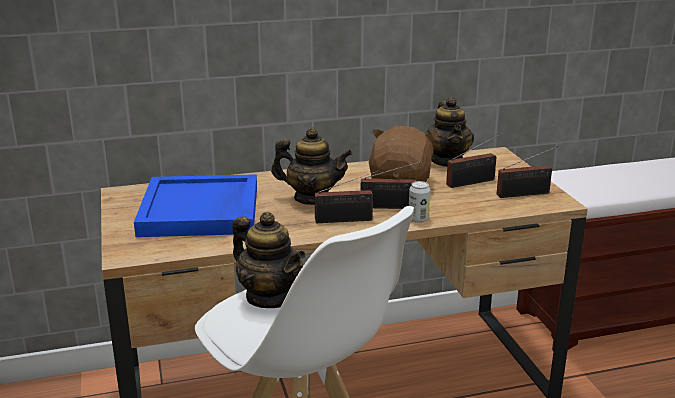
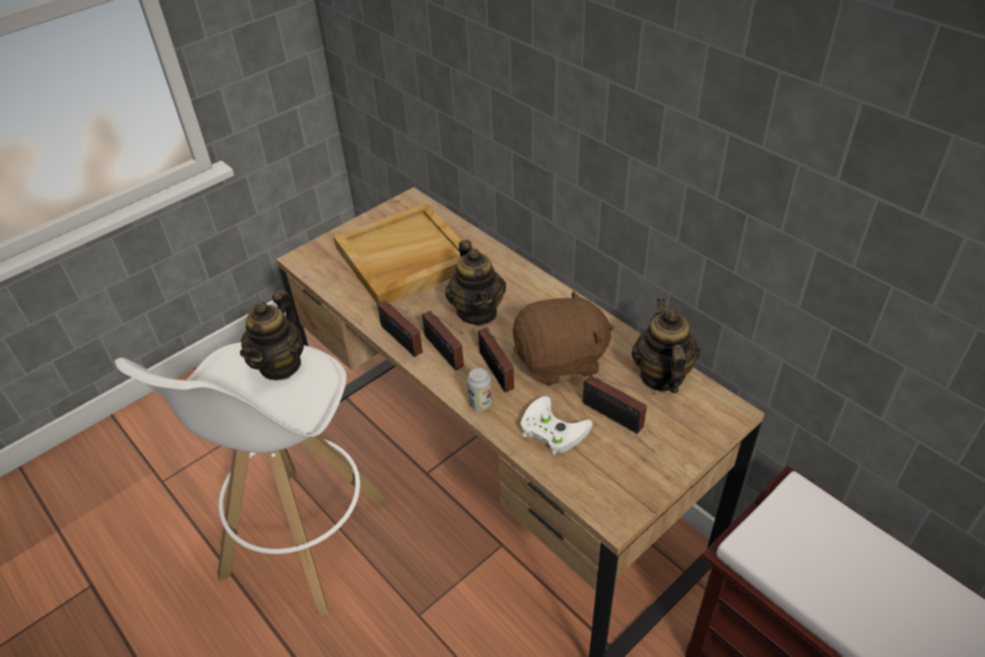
camera: 65 degrees right, 20 degrees up
blue tray [134,174,257,237] -> beige tray [334,203,462,305]
teapot [425,97,474,167] -> teapot turned 120 degrees clockwise [632,298,700,393]
radio [497,146,558,198] -> radio moved to [377,300,423,357]
none -> white game controller [520,396,593,455]

